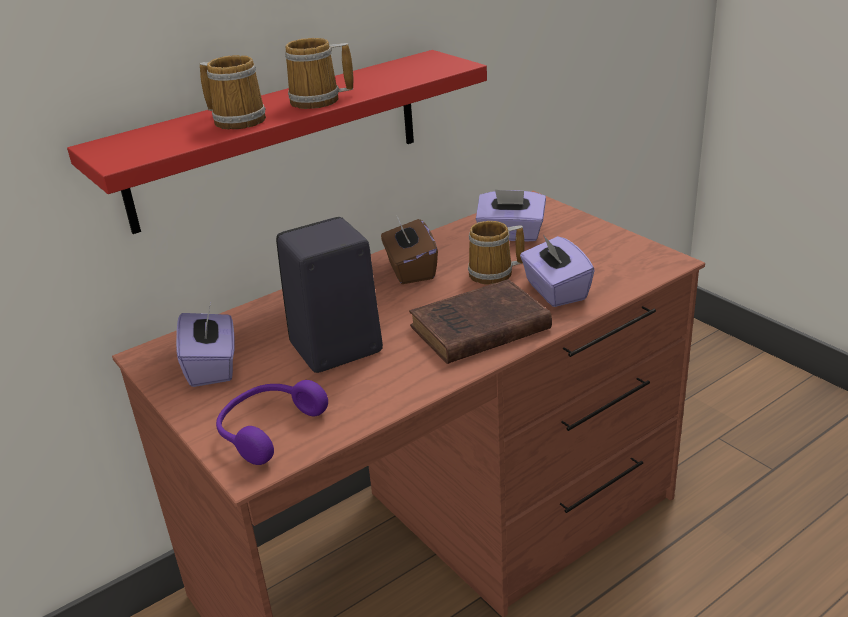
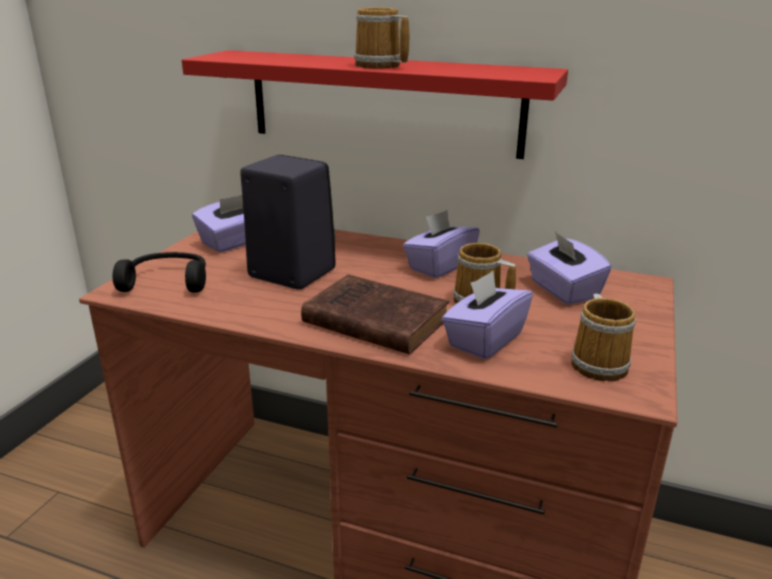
camera: 55 degrees right, 5 degrees down
mug [200,55,266,130] -> mug moved to [571,294,636,381]
purple headphones [216,380,328,465] -> black headphones [112,252,206,293]
brown tissue box [381,216,438,284] -> purple tissue box [403,210,480,278]

